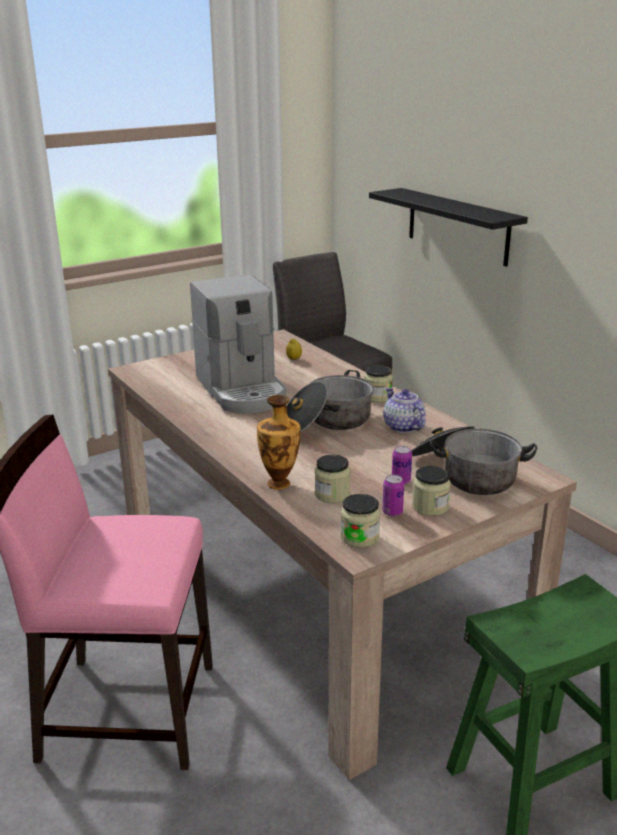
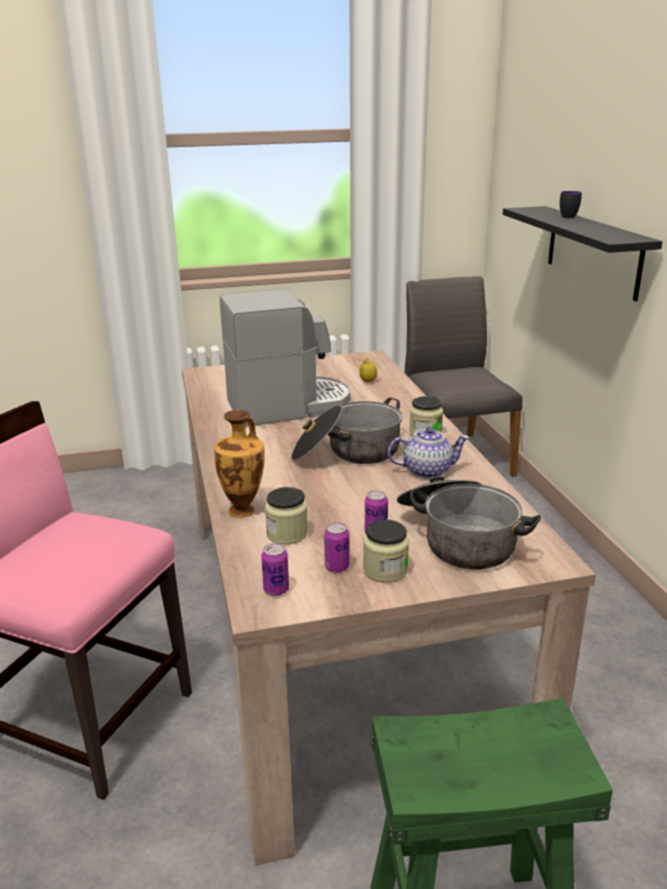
camera: 20 degrees right, 0 degrees up
coffee machine [190,275,287,413] -> coffee machine turned 105 degrees counterclockwise [220,289,351,427]
jar [341,494,380,548] -> can [261,543,289,596]
teapot [383,387,426,433] -> teapot turned 90 degrees clockwise [388,427,469,479]
none -> mug [560,191,582,218]

